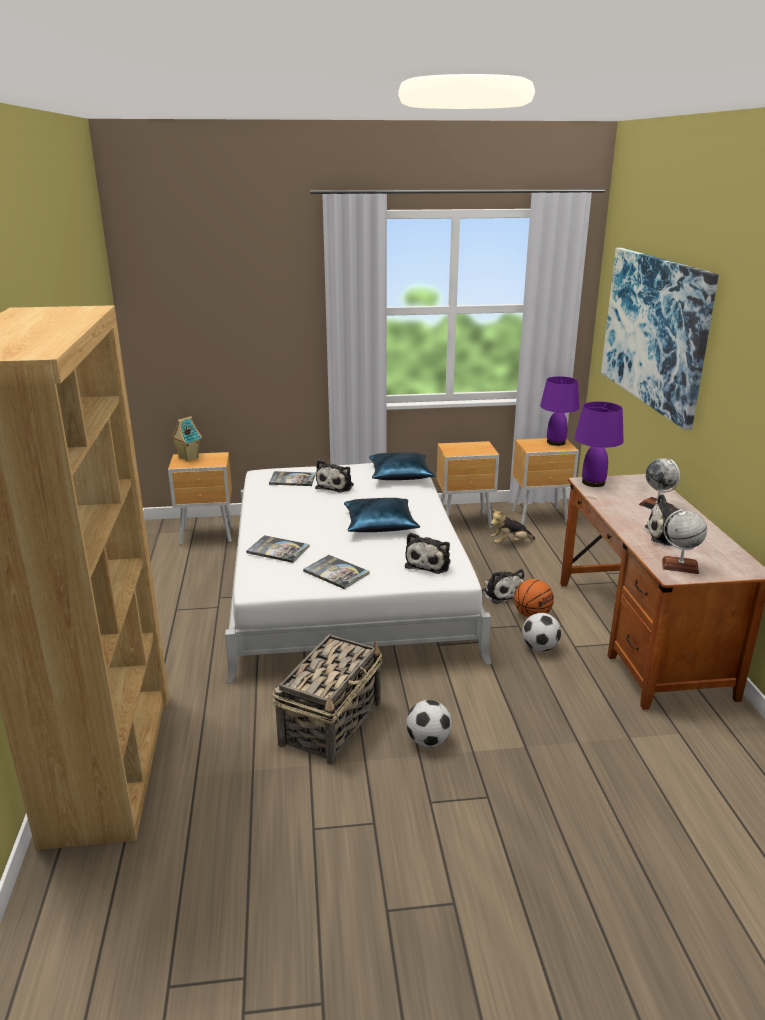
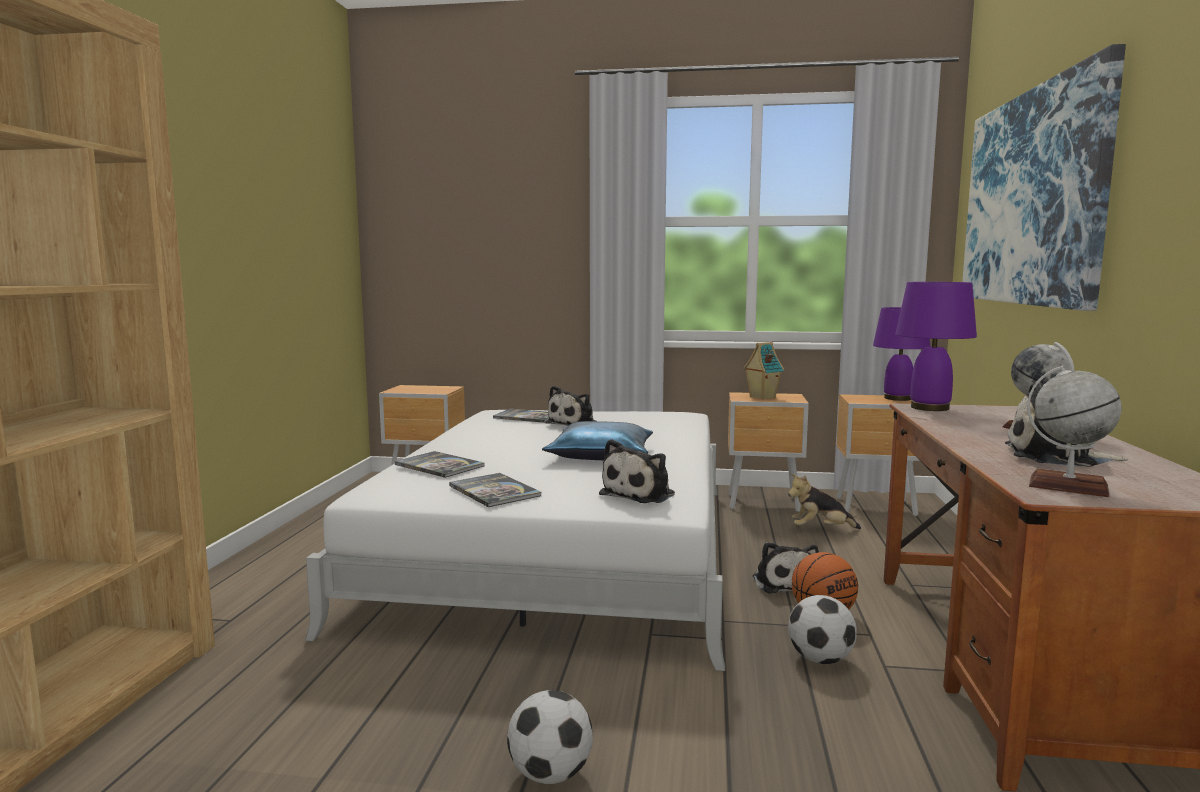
camera: 15 degrees right, 15 degrees down
toy house [171,416,202,461] -> toy house moved to [743,342,785,399]
basket [272,634,382,765] -> none
blue pillow [369,452,435,480] -> none

